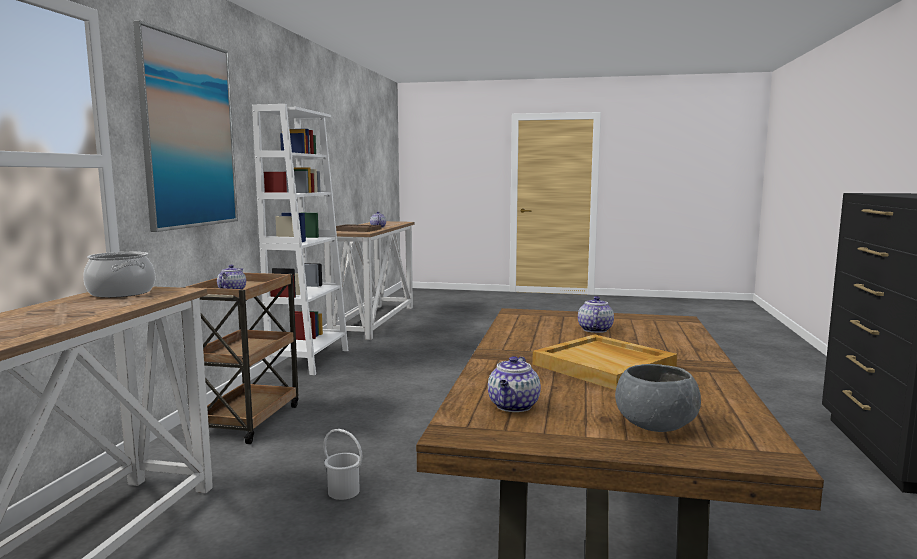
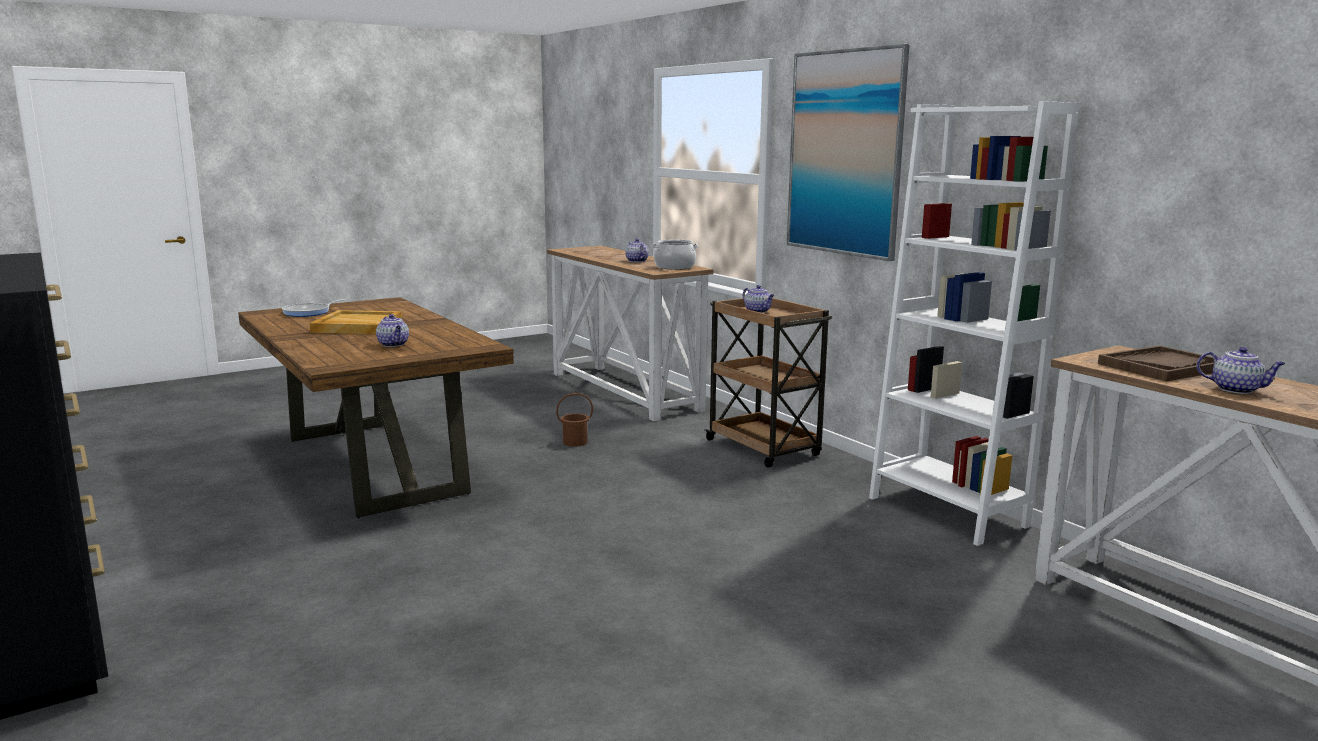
camera: 135 degrees right, 5 degrees up
white bucket [323,429,362,500] -> brown bucket [556,393,593,447]
teapot [488,356,541,412] -> teapot moved to [625,238,649,262]
grey bowl [615,364,701,432] -> frying pan [282,299,346,317]

